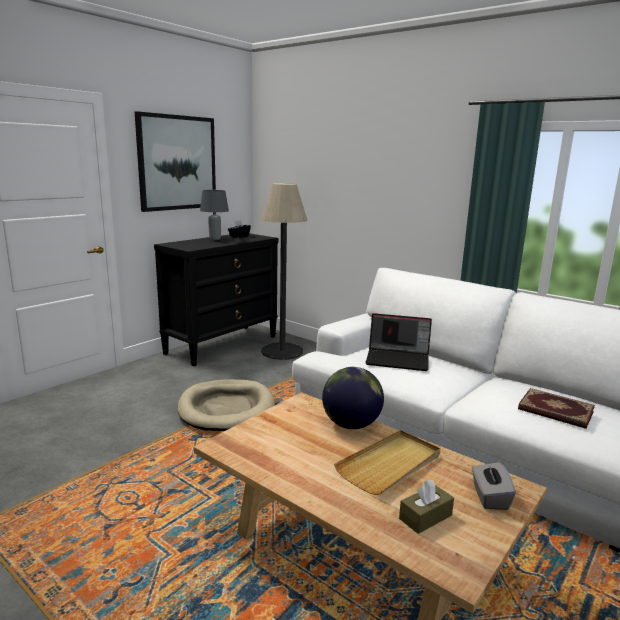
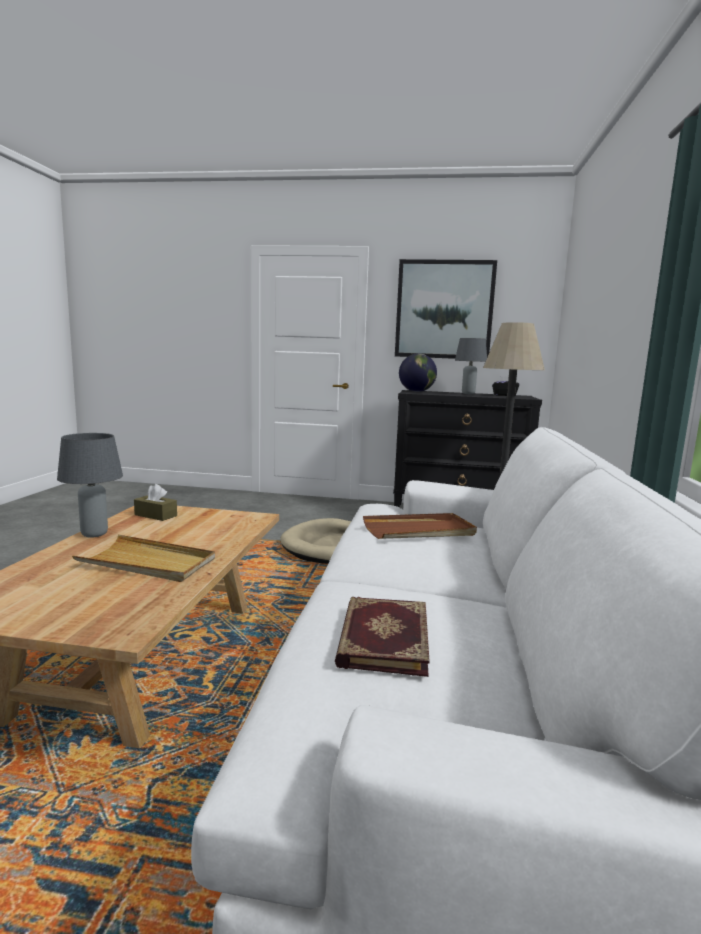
camera: 60 degrees right, 5 degrees down
globe [322,367,384,429] -> globe moved to [399,354,437,392]
laptop [365,313,432,371] -> brown tray [363,513,477,539]
brown tissue box [399,479,454,534] -> brown tissue box moved to [134,484,177,521]
grey tissue box [472,462,516,510] -> none
none -> grey table lamp [57,433,123,538]

